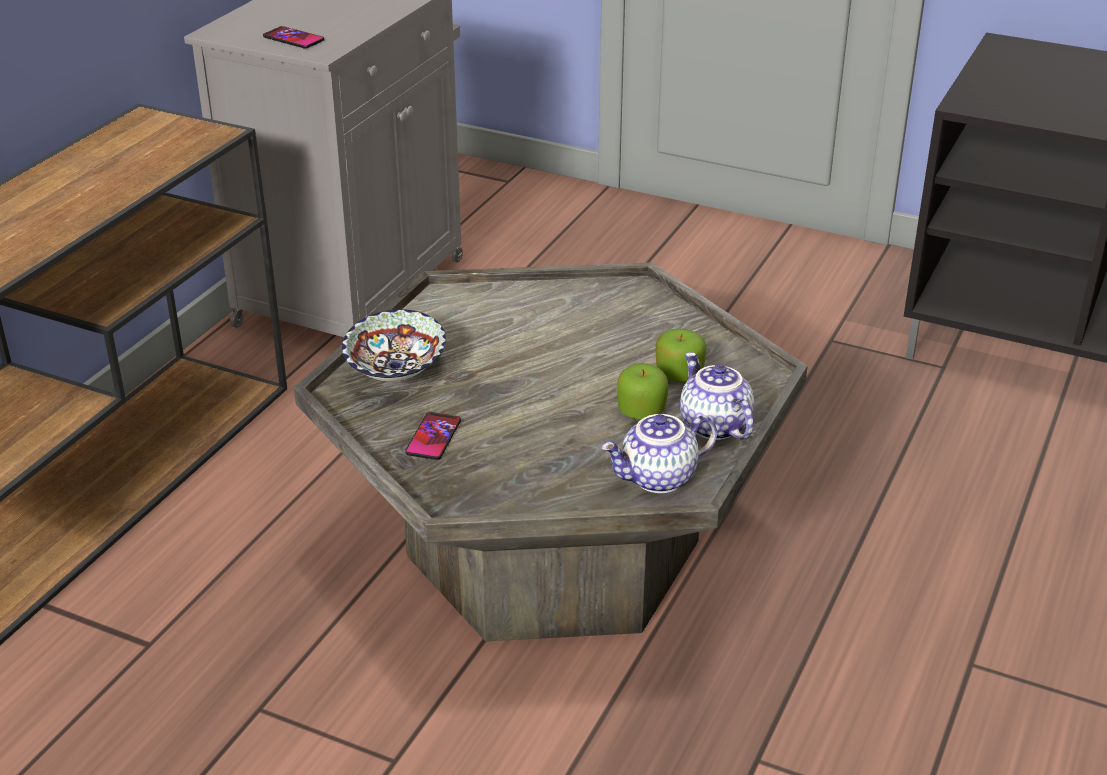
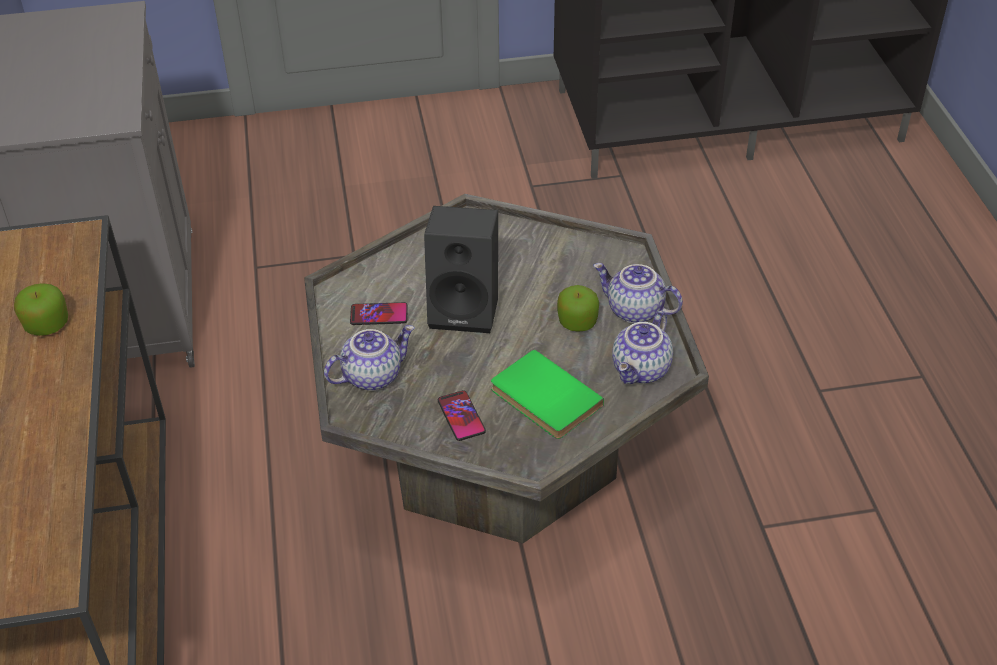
camera: 35 degrees left, 10 degrees up
phone [263,26,324,48] -> phone moved to [350,302,408,325]
bowl [342,309,446,381] -> teapot [324,325,415,391]
apple [655,328,706,383] -> apple moved to [14,283,68,336]
none -> black speaker [424,206,498,333]
none -> green book [491,349,604,439]

